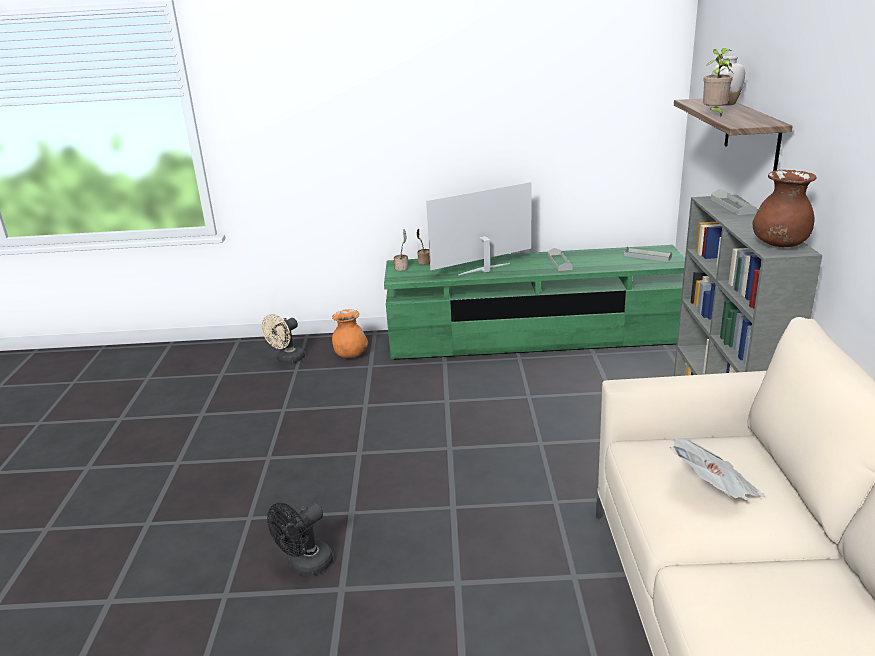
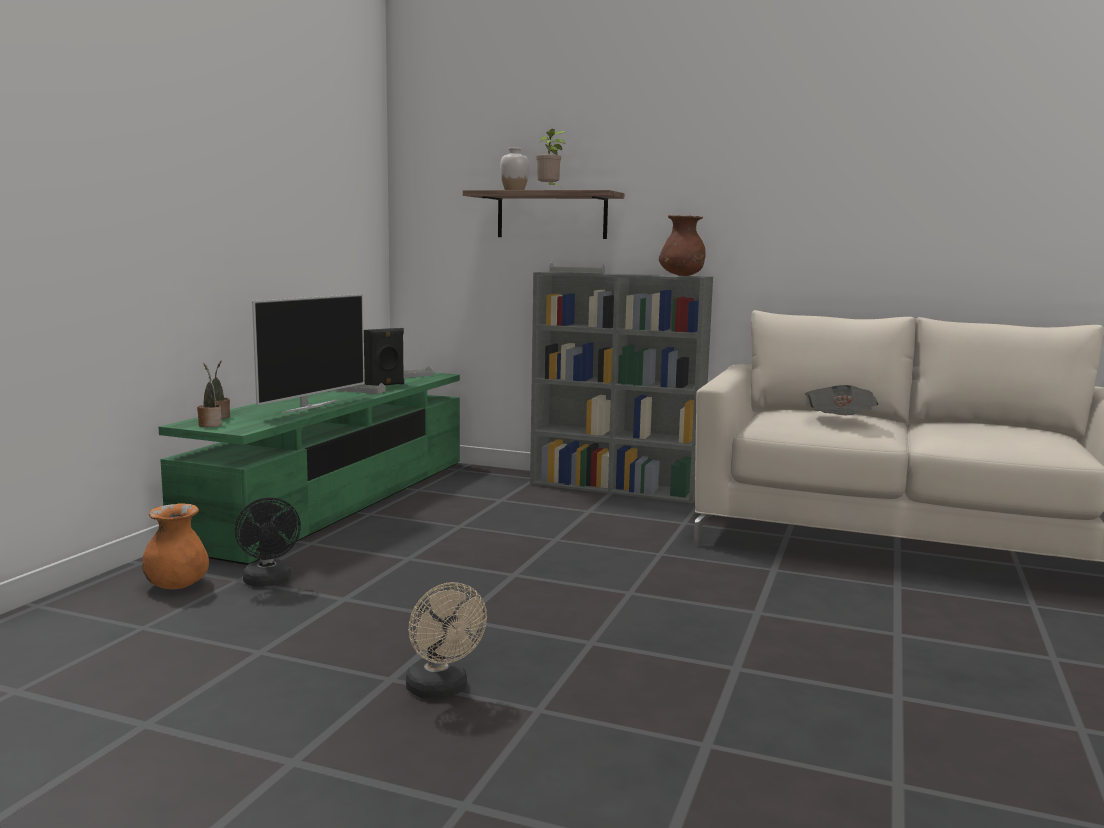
camera: 70 degrees left, 15 degrees down
beige fan [262,314,305,364] -> beige fan moved to [406,582,487,699]
black fan [267,503,333,576] -> black fan moved to [235,498,301,587]
television [426,182,532,275] -> television turned 150 degrees counterclockwise [252,294,365,413]
none -> black speaker [364,328,404,386]

